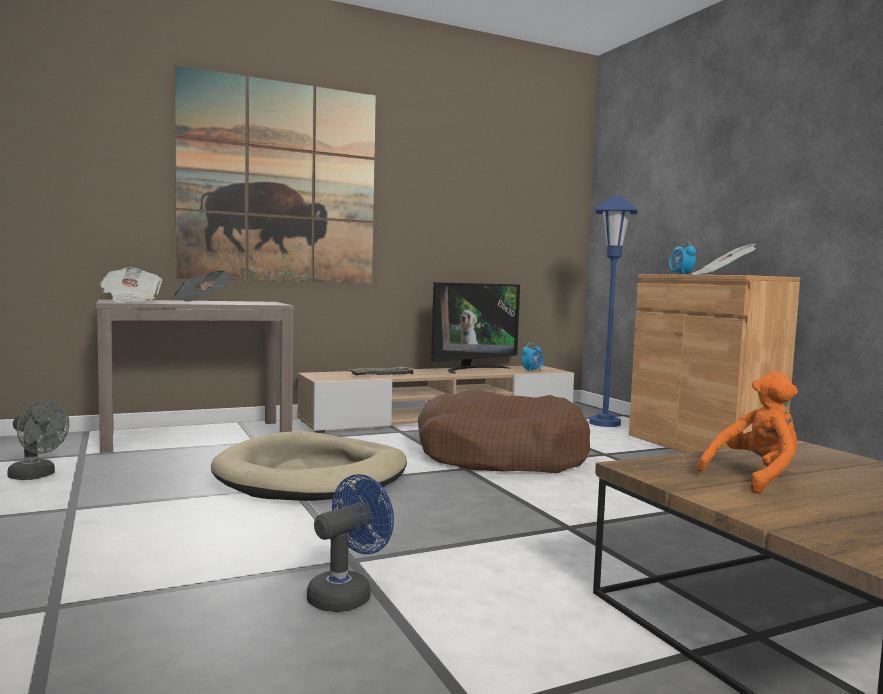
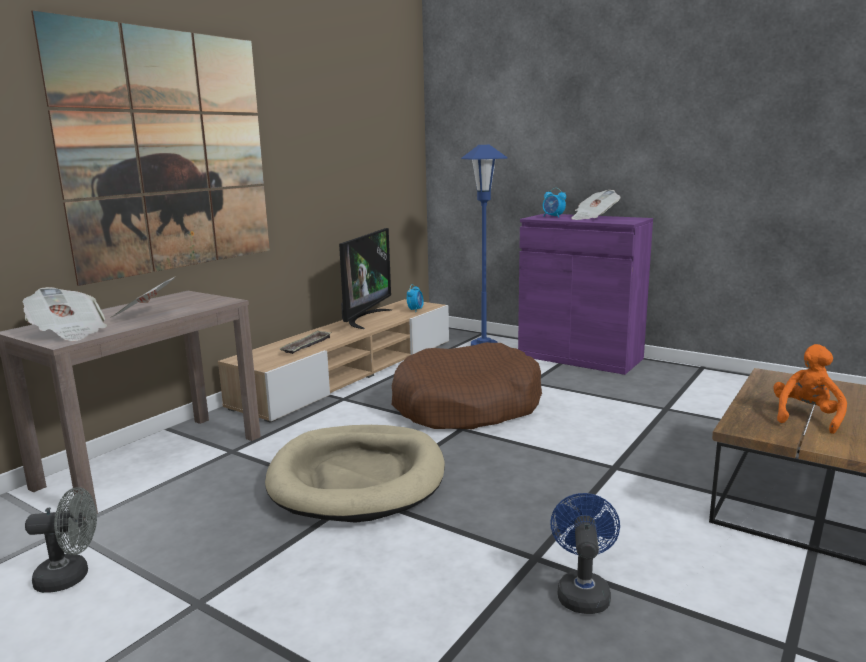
camera: 30 degrees left, 10 degrees up
brown cabinet [629,274,800,453] -> purple cabinet [518,214,653,375]

